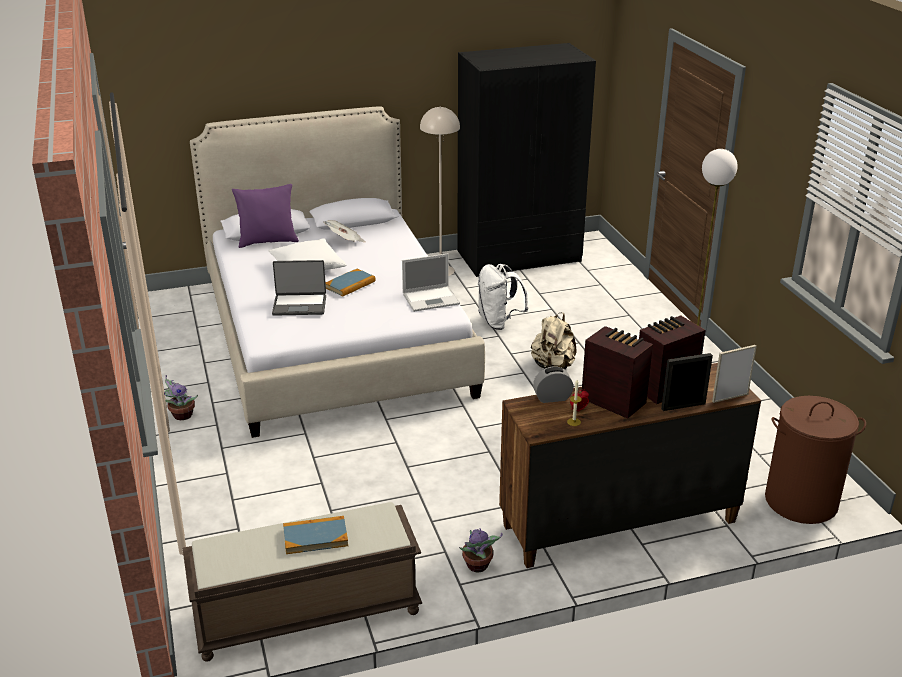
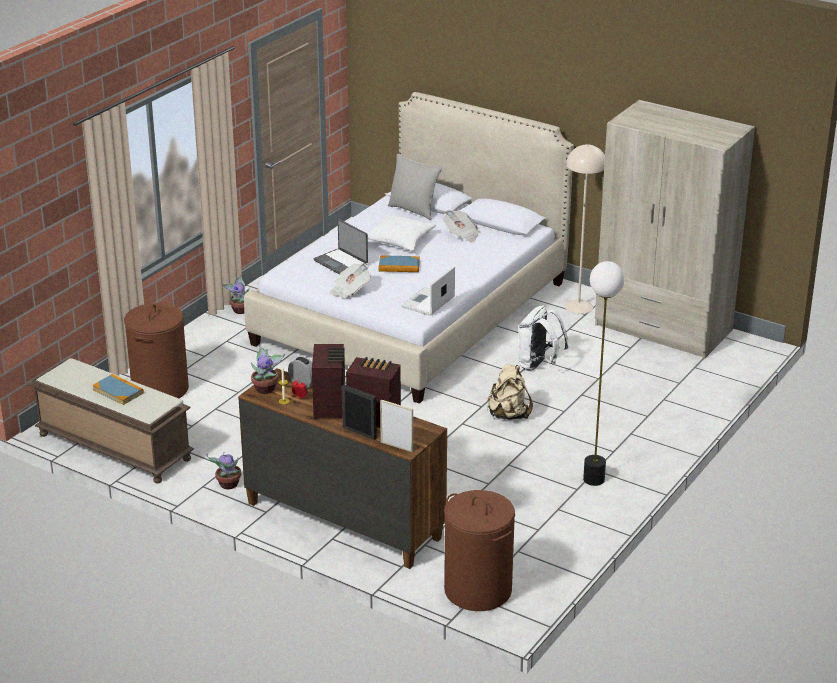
camera: 50 degrees right, 0 degrees up
purple pillow [232,184,299,248] -> grey pillow [388,154,442,220]
laptop [402,253,460,312] -> laptop turned 90 degrees clockwise [401,266,455,316]
black wardrobe [457,43,596,277] -> beige wardrobe [595,100,755,359]
none -> brown laundry basket [124,303,189,398]
none -> potted plant [251,345,285,394]
none -> newspaper [329,263,371,298]

